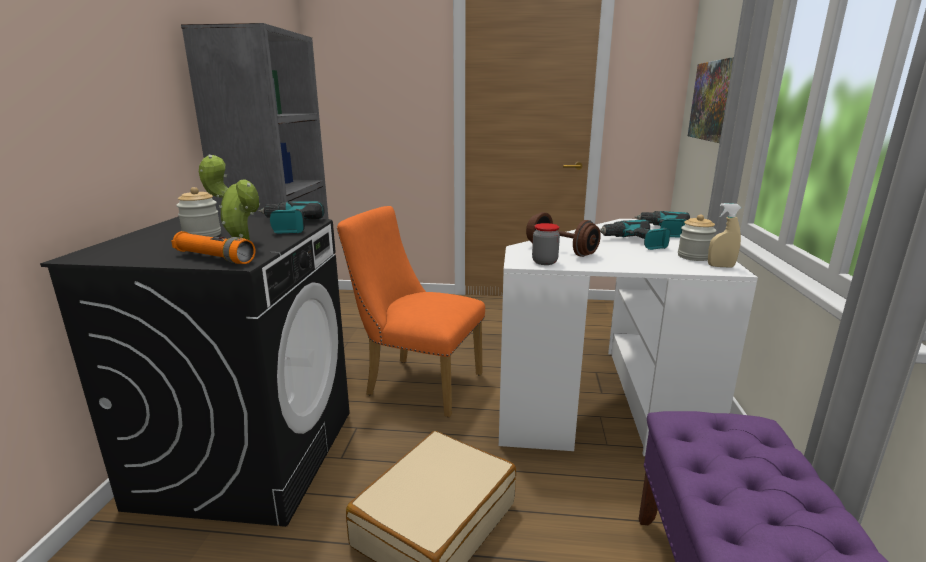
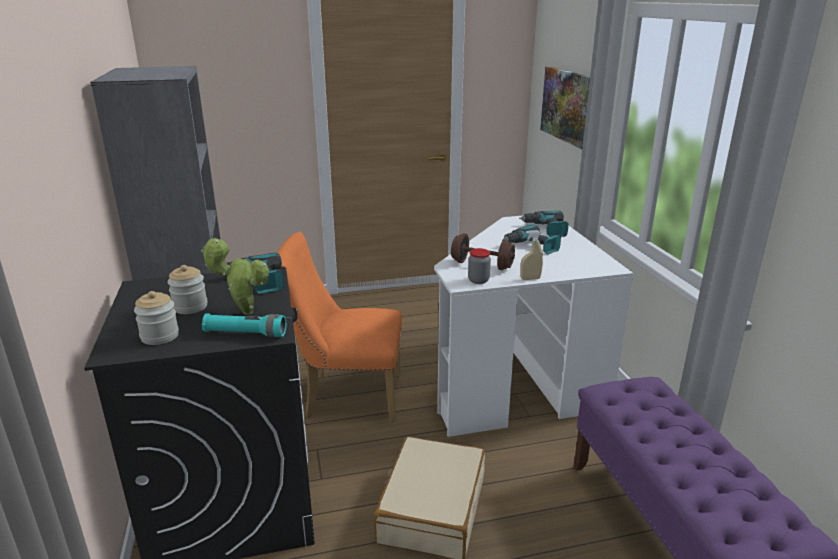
camera: 20 degrees left, 5 degrees up
orange flashlight [171,231,255,264] -> turquoise flashlight [201,313,286,337]
jar [678,214,716,261] -> jar moved to [134,291,179,345]
beige spray bottle [708,203,742,268] -> beige spray bottle moved to [520,230,543,280]

